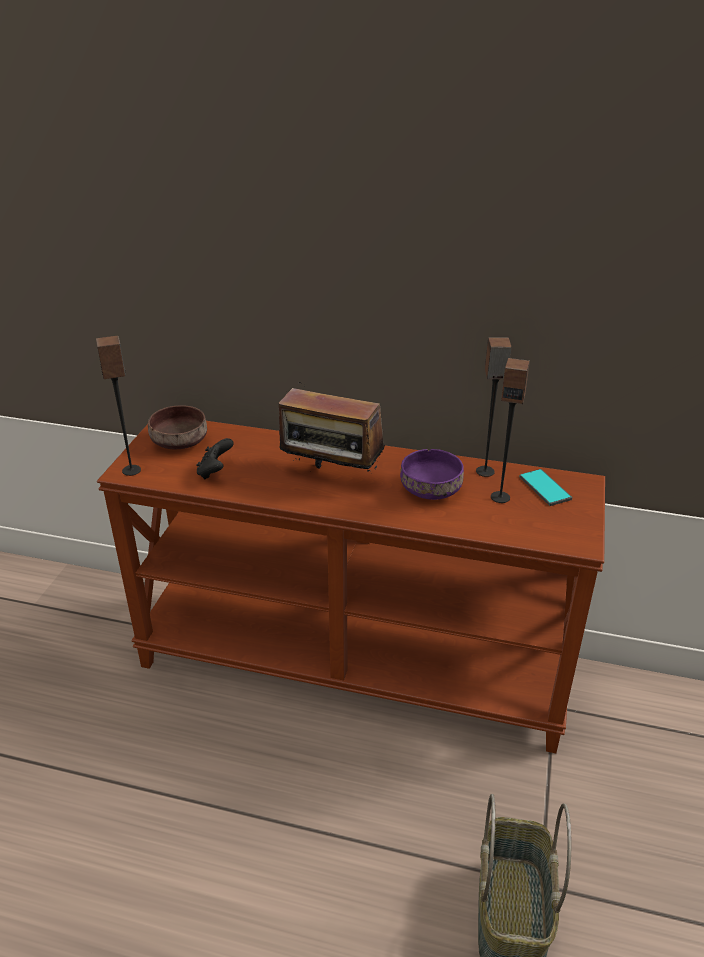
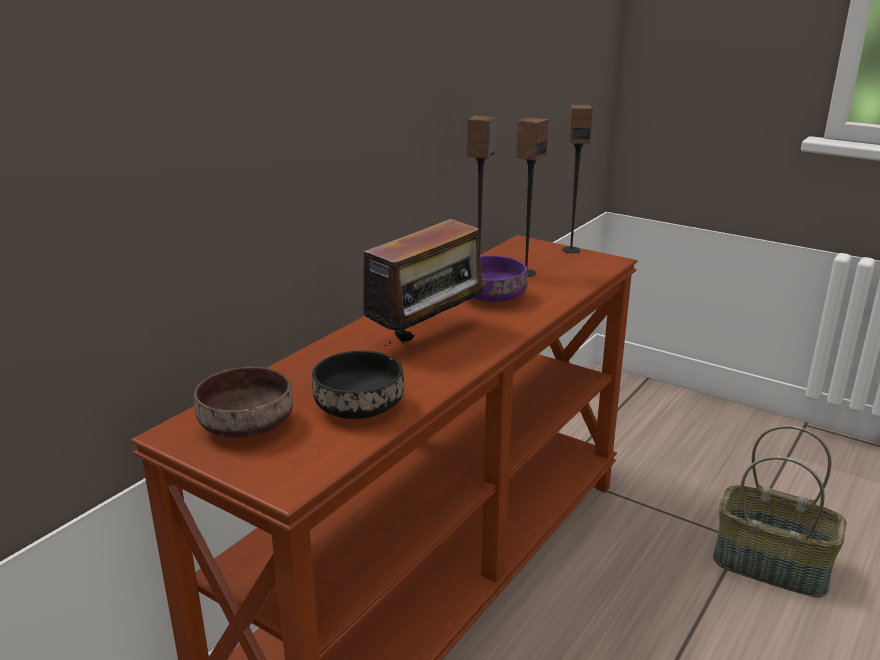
camera: 70 degrees left, 10 degrees down
speaker [96,336,141,476] -> speaker moved to [562,105,593,253]
black game controller [196,438,234,480] -> black bowl [312,351,404,419]
phone [519,469,572,506] -> none

